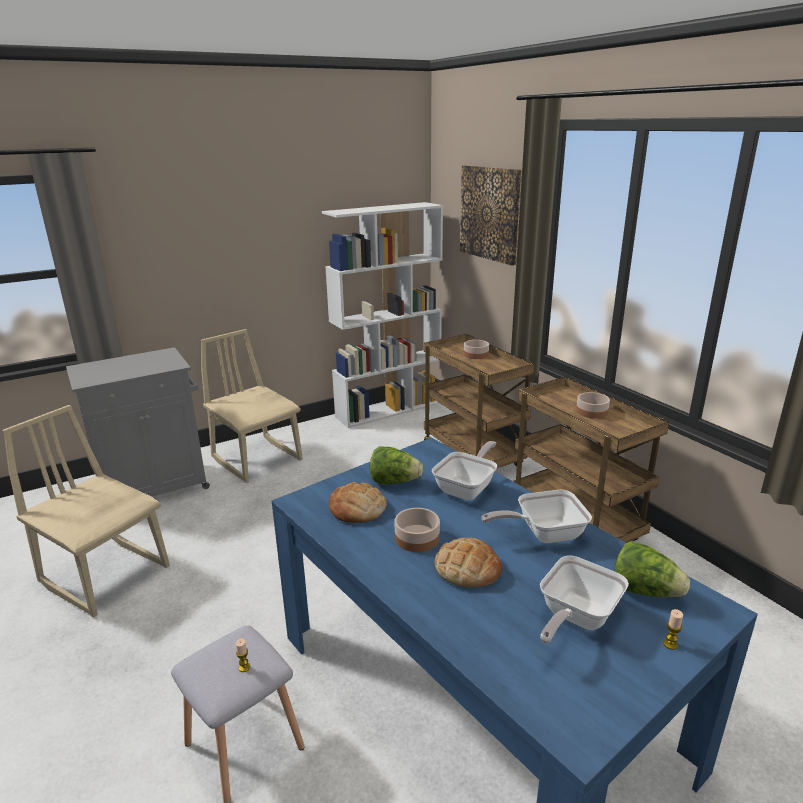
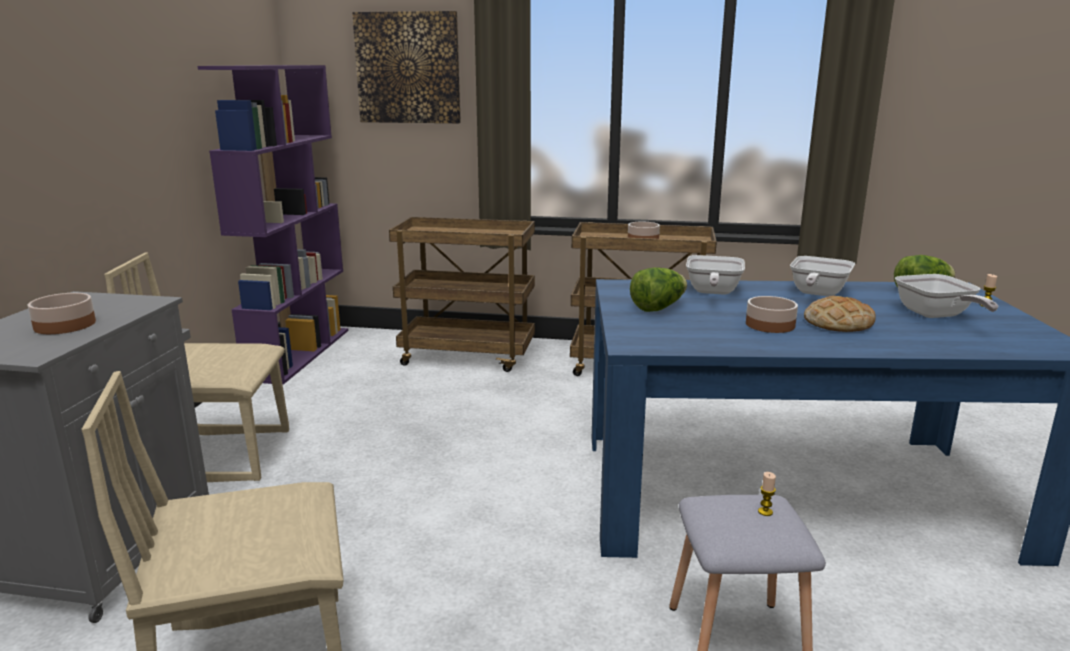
camera: 50 degrees left, 5 degrees down
white bookcase [322,202,443,428] -> purple bookcase [198,65,348,385]
bread [329,482,387,523] -> none
frying pan [432,441,497,501] -> frying pan turned 150 degrees counterclockwise [686,255,745,295]
bowl [464,340,489,359] -> bowl moved to [27,293,96,334]

